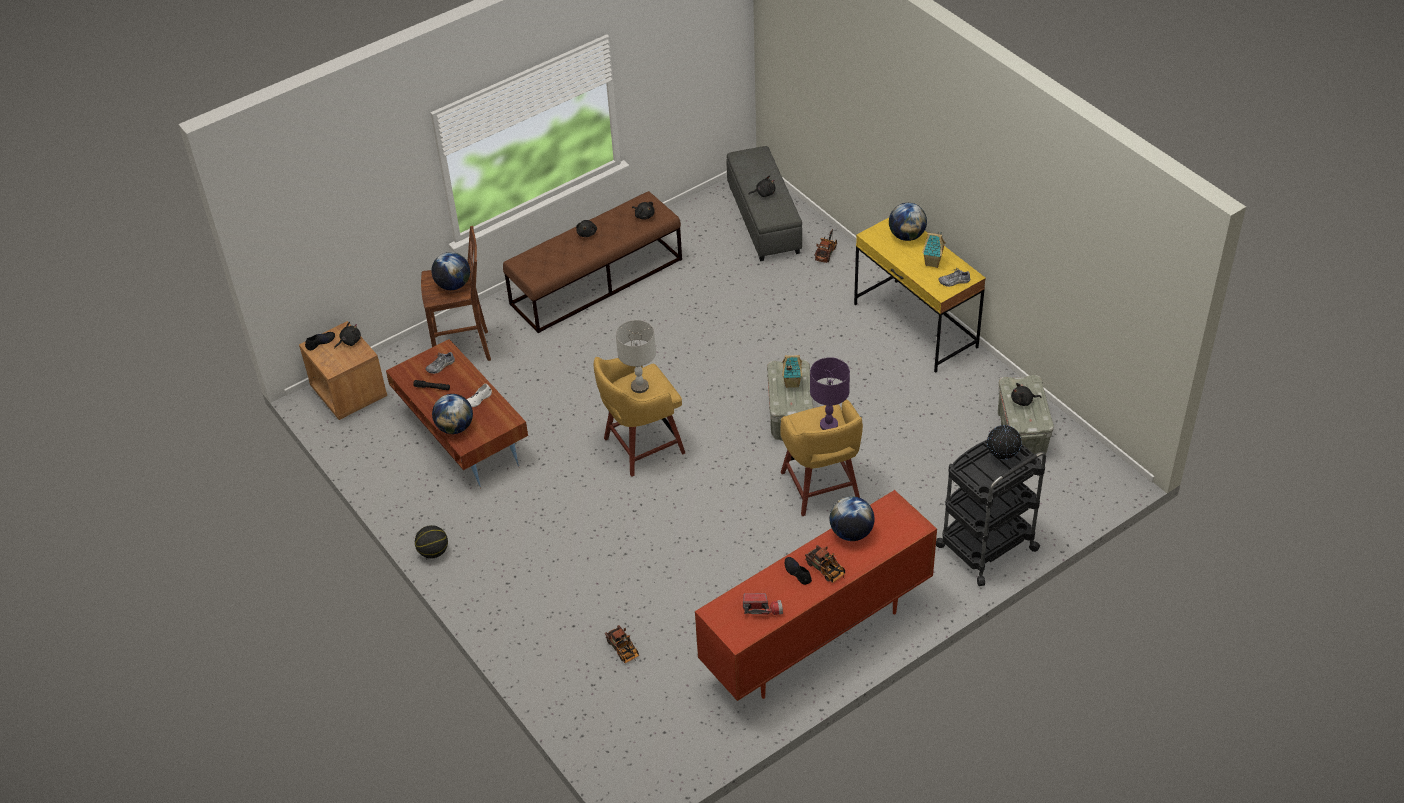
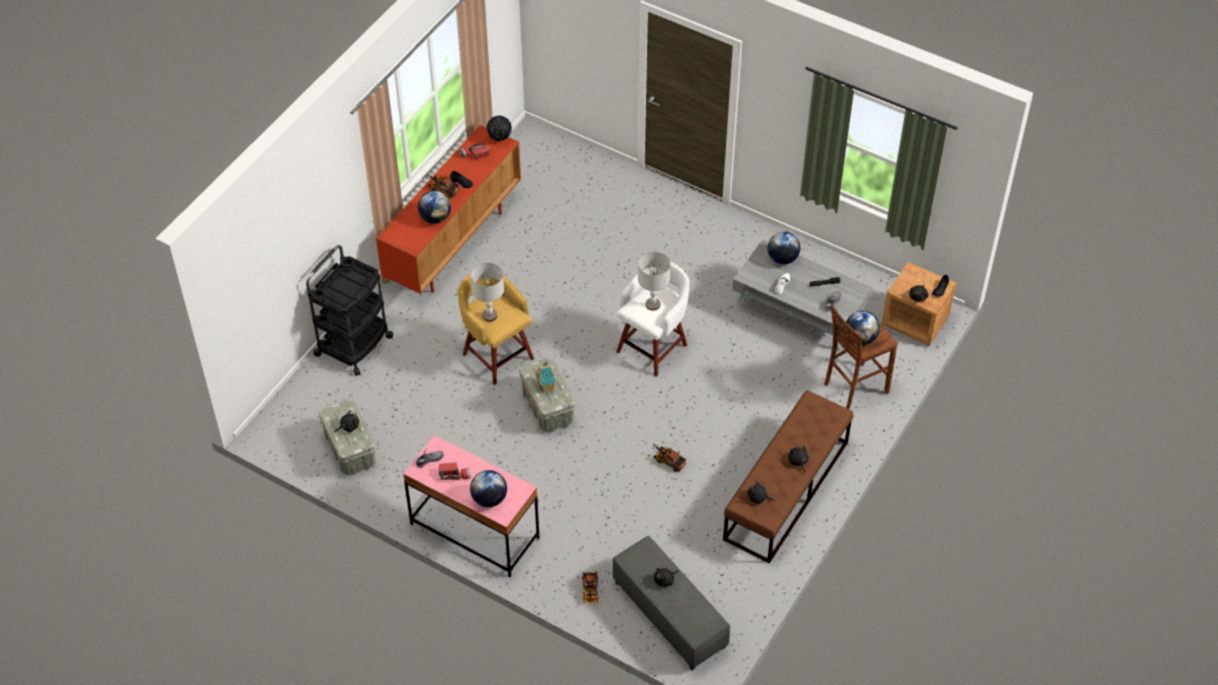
camera: 155 degrees right, 5 degrees up
brown coffee table [386,339,528,488] -> grey coffee table [732,240,872,350]
basketball [415,525,448,559] -> none
yellow stool [594,357,685,477] -> white stool [616,261,690,377]
toy truck [605,625,639,663] -> toy truck moved to [653,444,686,472]
purple table lamp [810,357,850,430] -> grey table lamp [471,262,504,321]
yellow desk [854,218,986,373] -> pink desk [403,435,539,577]
toy house [922,232,946,268] -> flashlight [439,462,471,480]
globe [987,425,1022,459] -> globe moved to [487,116,512,141]

